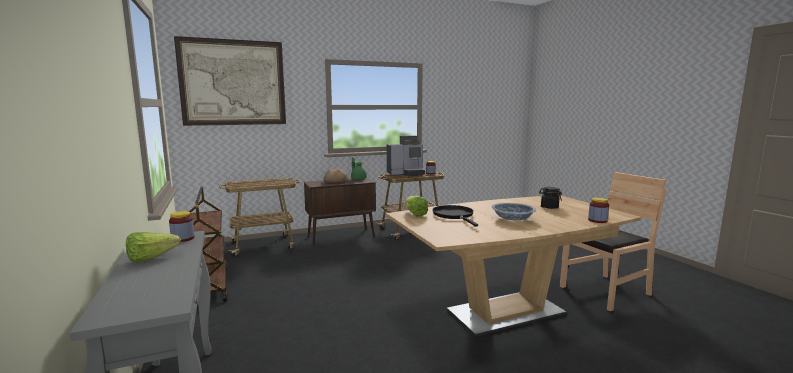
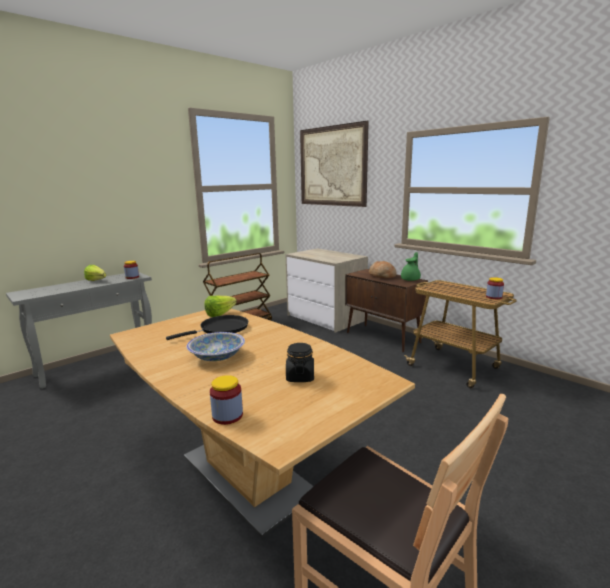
camera: 70 degrees right, 5 degrees up
cart [219,178,300,257] -> dresser [285,248,368,333]
coffee machine [387,135,425,176] -> none

